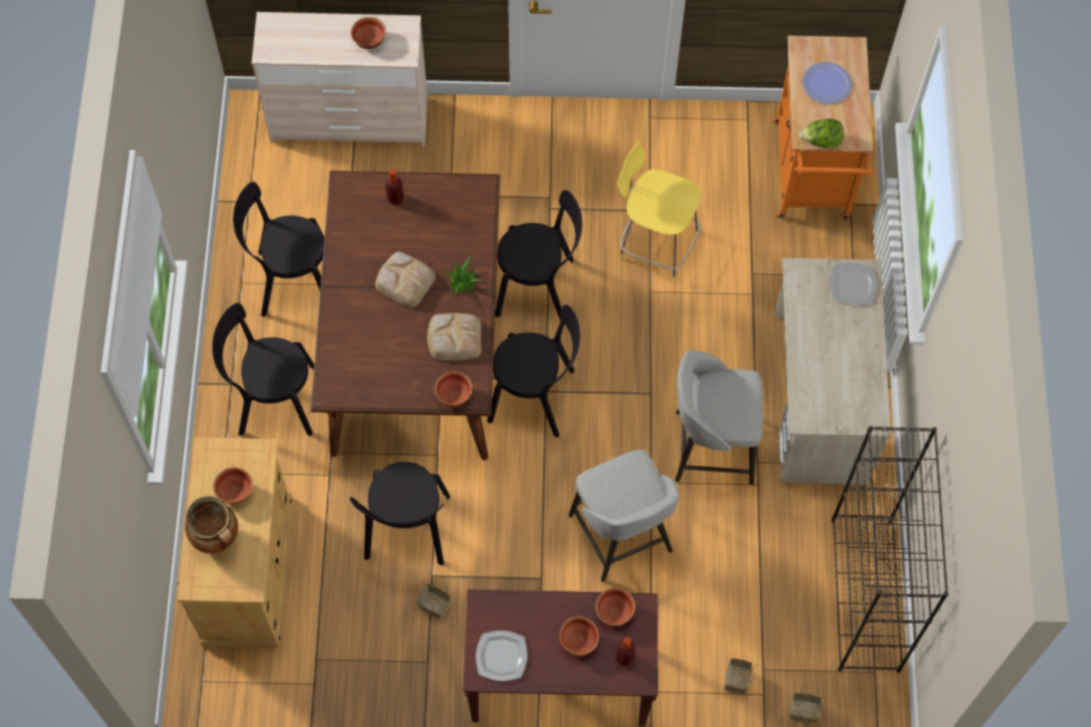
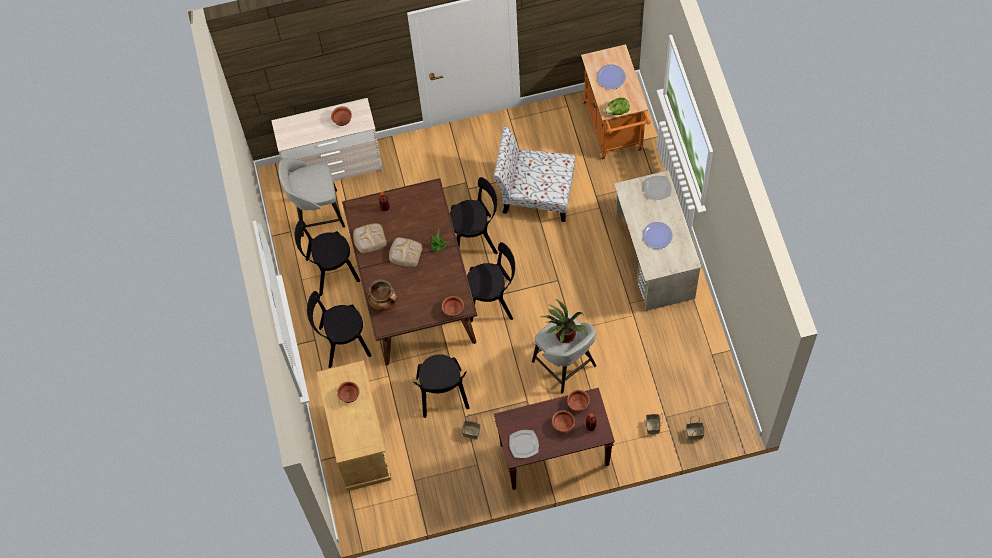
camera: 10 degrees left, 0 degrees up
cooking pot [185,496,238,554] -> cooking pot moved to [368,279,398,311]
bread [427,313,481,360] -> bread moved to [353,223,387,253]
yellow stool [617,141,701,282] -> chair [493,126,575,222]
grey stool [675,350,763,485] -> grey stool moved to [278,158,345,237]
black bookcase [831,426,949,673] -> none
none -> potted plant [541,299,588,343]
none -> plate [642,222,673,249]

